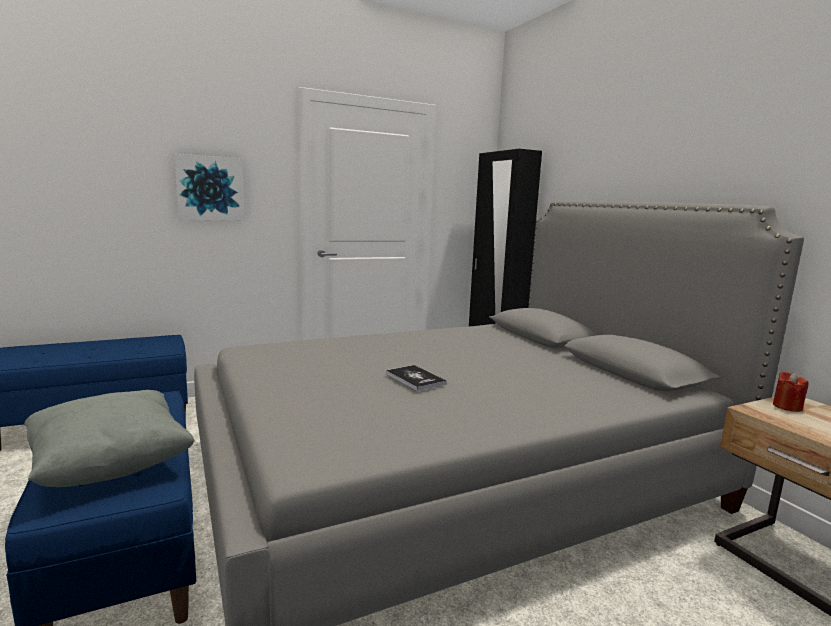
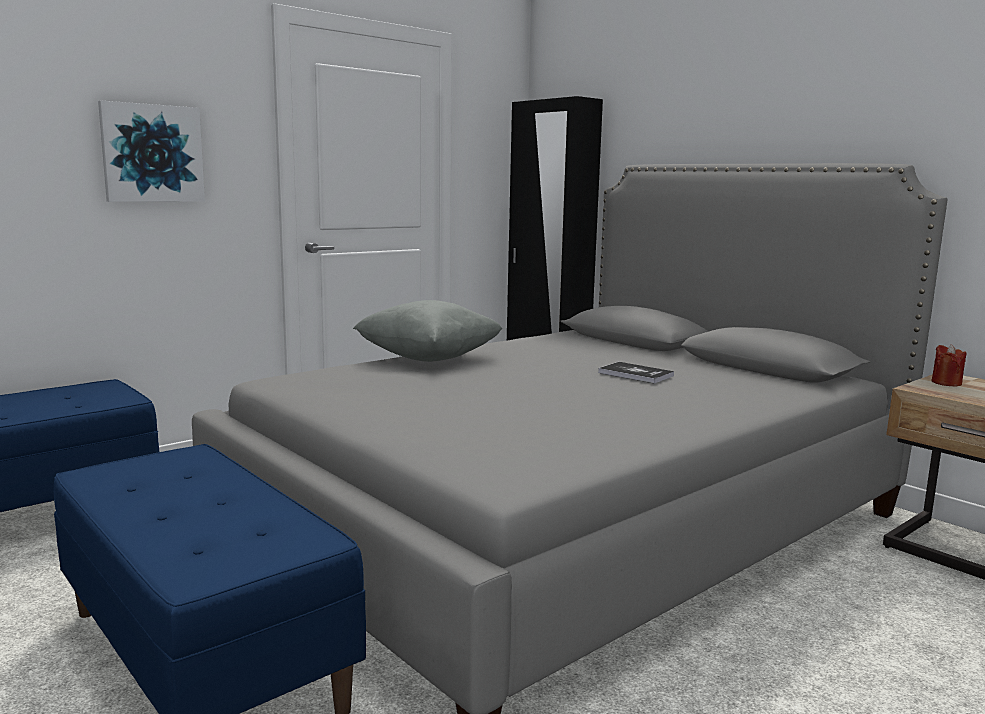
camera: 15 degrees left, 0 degrees up
grey pillow [24,390,195,487] -> grey pillow moved to [353,300,502,362]
book [386,365,447,391] -> book moved to [598,362,674,384]

